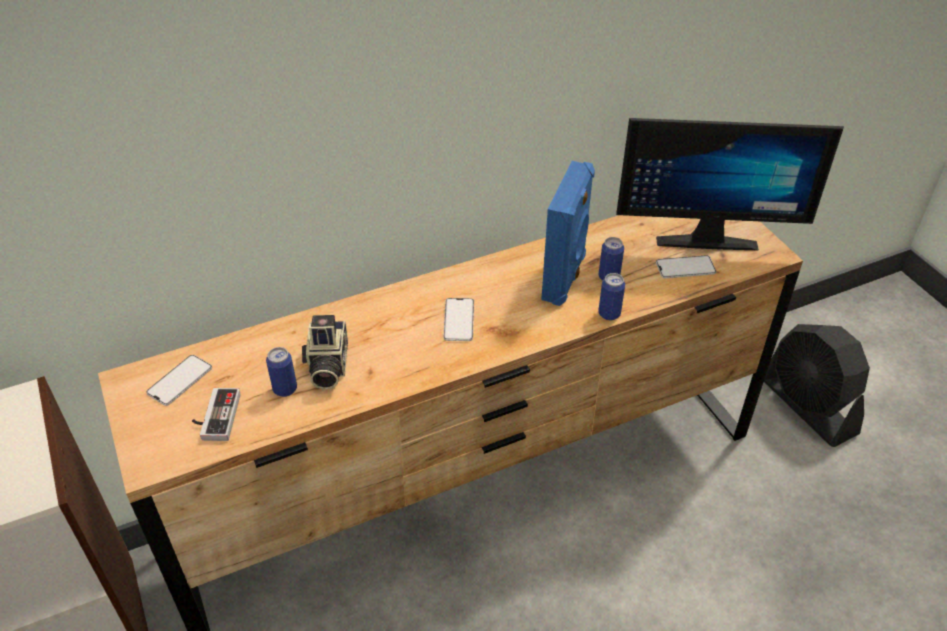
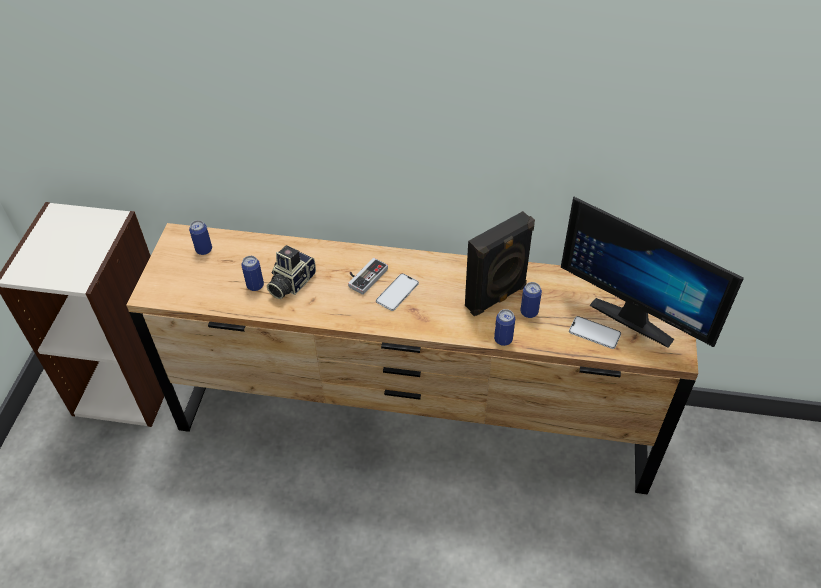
camera: 35 degrees right, 5 degrees up
phone [146,355,212,406] -> can [189,220,212,255]
game controller [192,388,240,441] -> game controller moved to [348,258,388,295]
blue speaker [541,161,595,306] -> black speaker [465,211,535,316]
black fan [764,324,870,447] -> none

